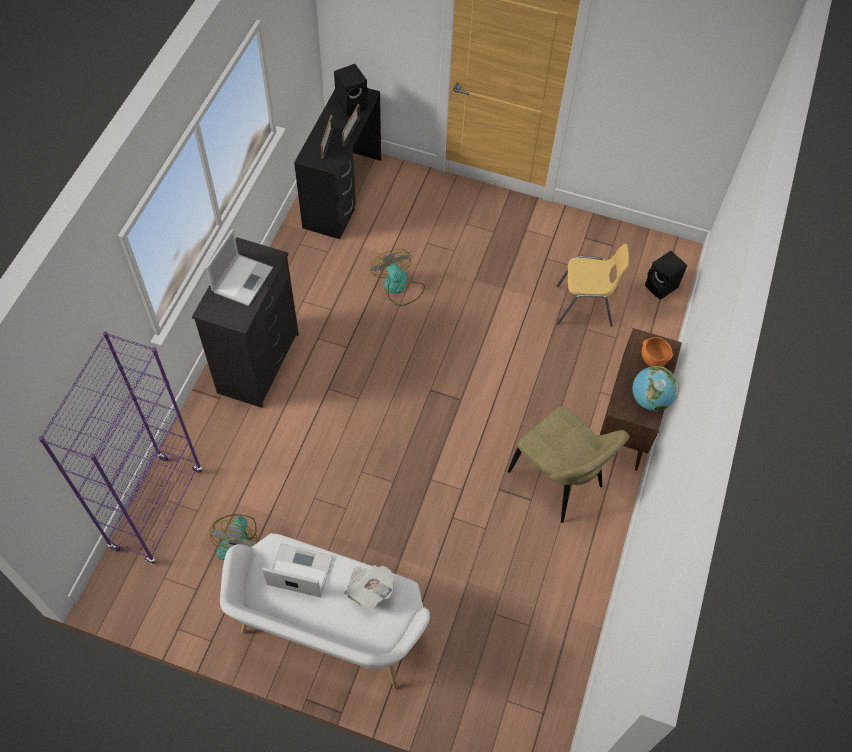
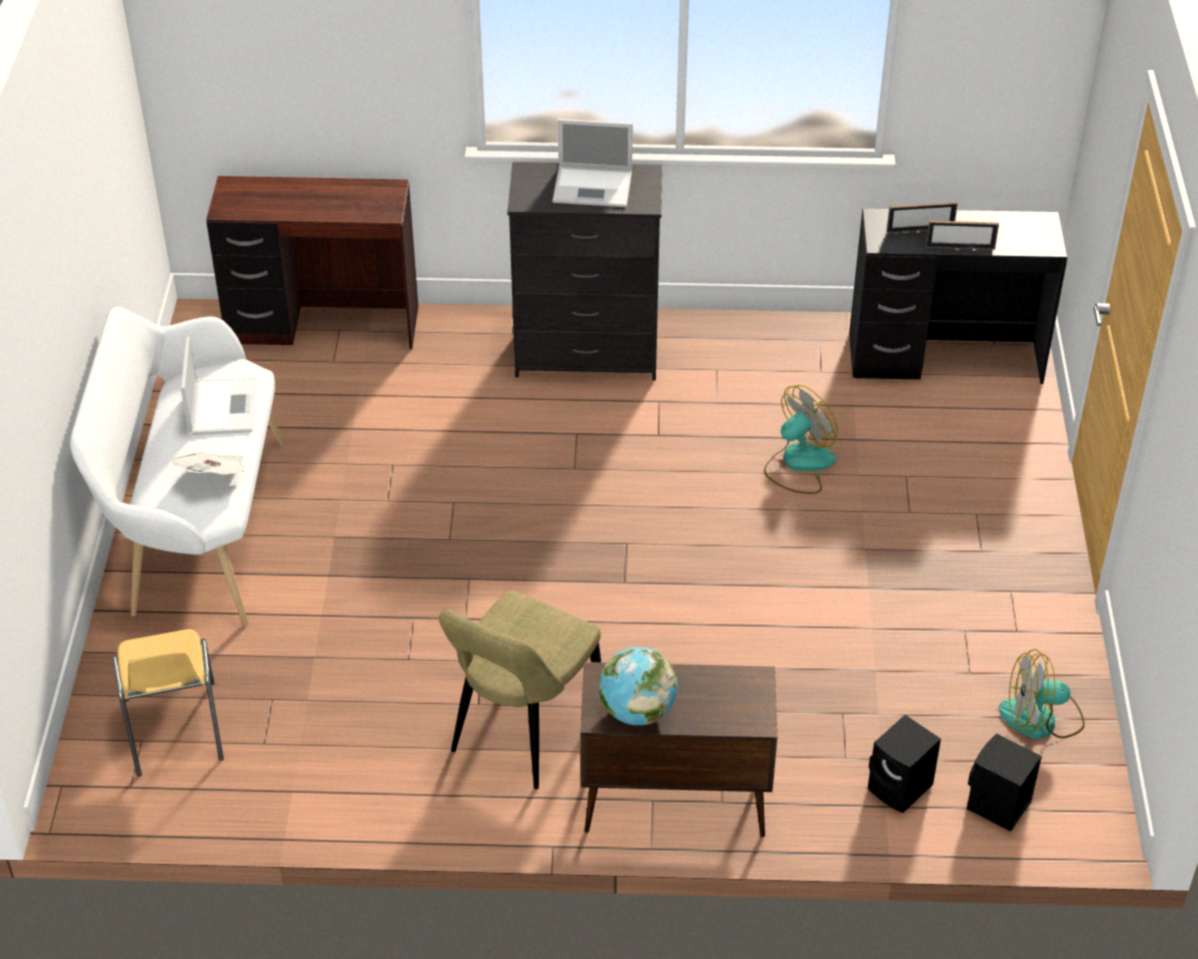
camera: 75 degrees right, 15 degrees down
purple bookcase [39,332,202,565] -> brown desk [206,176,418,350]
fan [209,514,258,560] -> fan moved to [999,649,1085,739]
black speaker [334,64,368,116] -> black speaker moved to [868,715,941,813]
yellow chair [557,244,629,327] -> yellow chair moved to [112,629,224,777]
orange bowl [642,337,673,367] -> none

